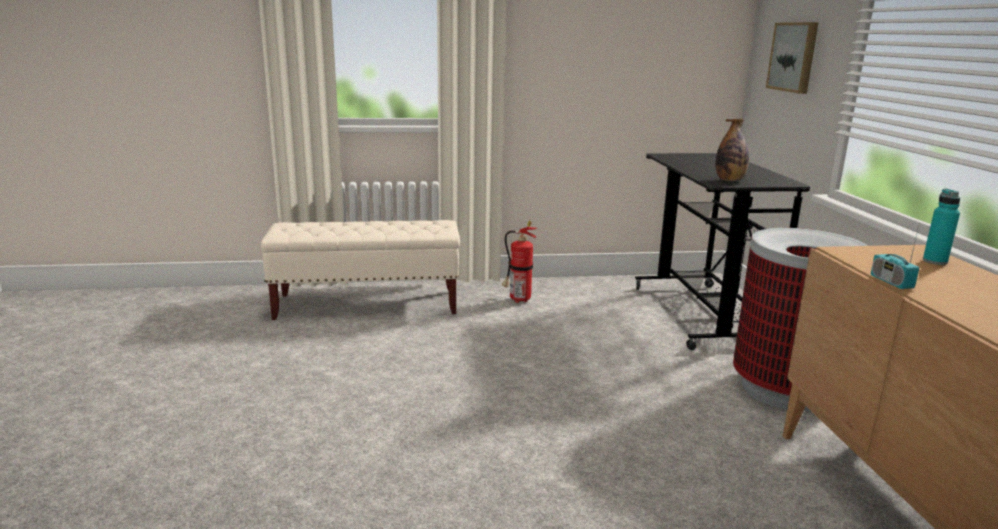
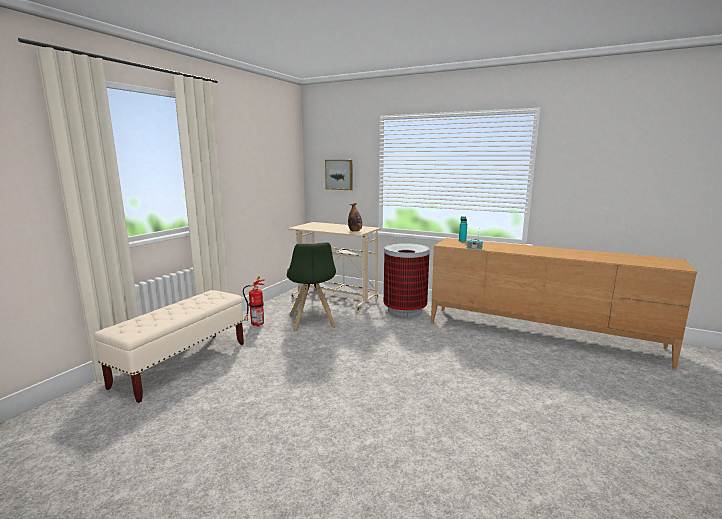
camera: 55 degrees left, 5 degrees down
black desk [635,153,810,350] -> beige desk [288,222,380,312]
none -> green chair [287,242,336,331]

